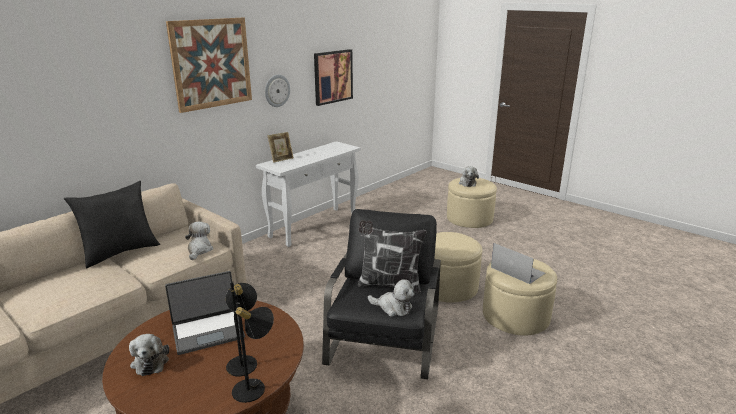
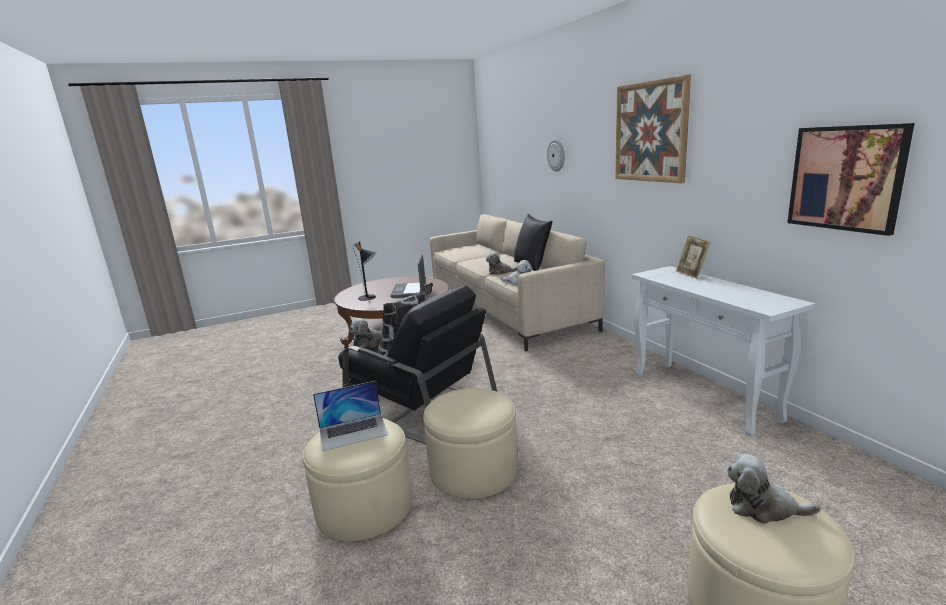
camera: 115 degrees right, 5 degrees down
plush toy [129,334,169,376] -> plush toy moved to [486,252,518,275]
black table lamp [232,302,274,403] -> none
wall clock [265,75,290,107] -> wall clock moved to [547,139,565,172]

